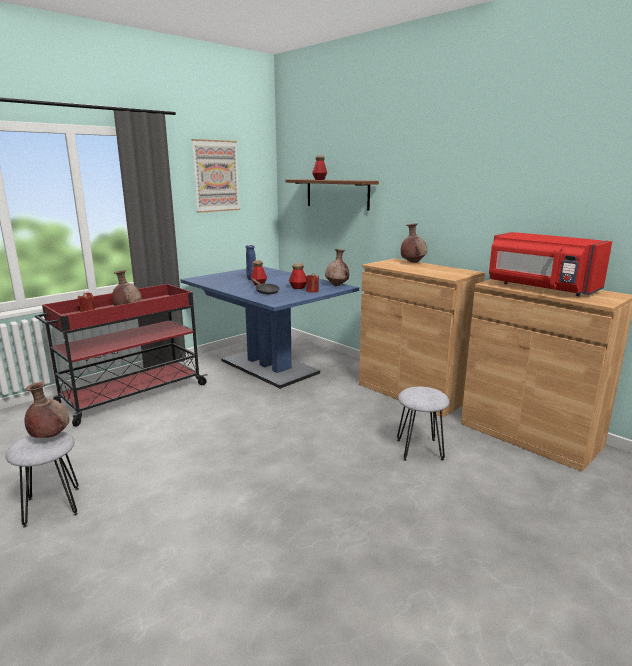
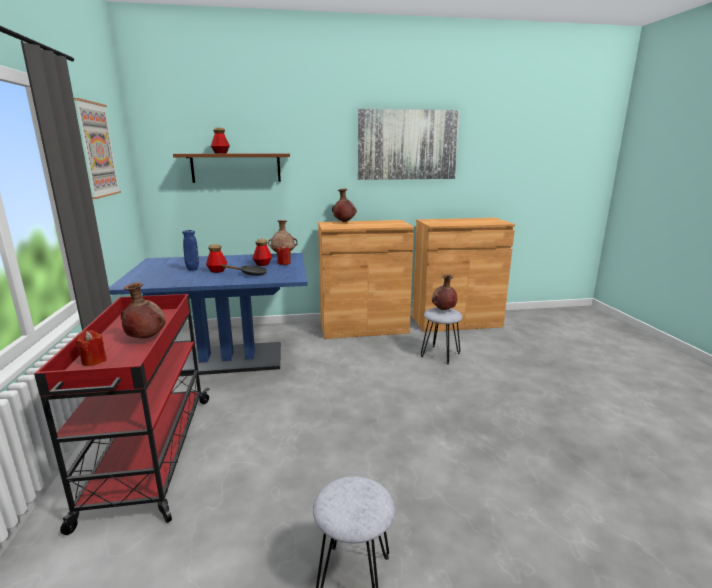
camera: 55 degrees left, 0 degrees up
brown vase [24,382,70,438] -> brown vase moved to [432,274,457,310]
red microwave [489,232,612,296] -> none
none -> picture [358,109,460,180]

